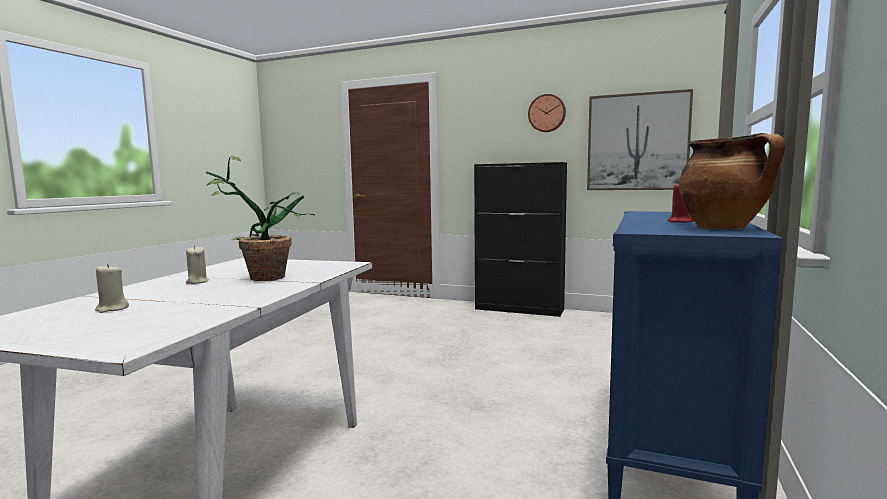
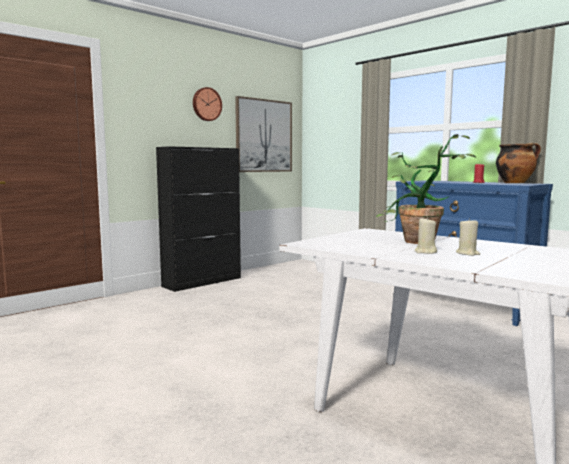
camera: 65 degrees left, 0 degrees up
beige candle [95,264,129,313] -> beige candle moved to [456,218,480,256]

